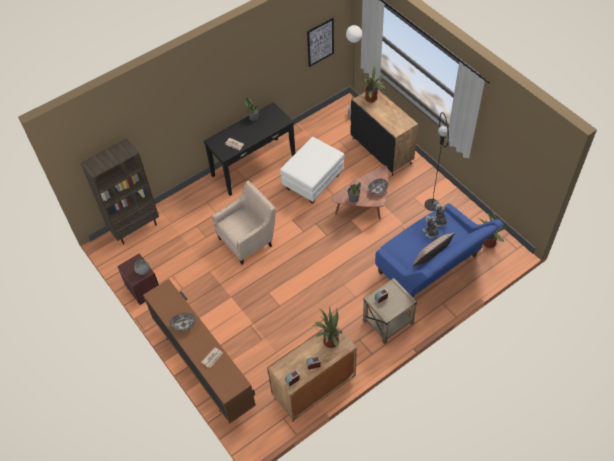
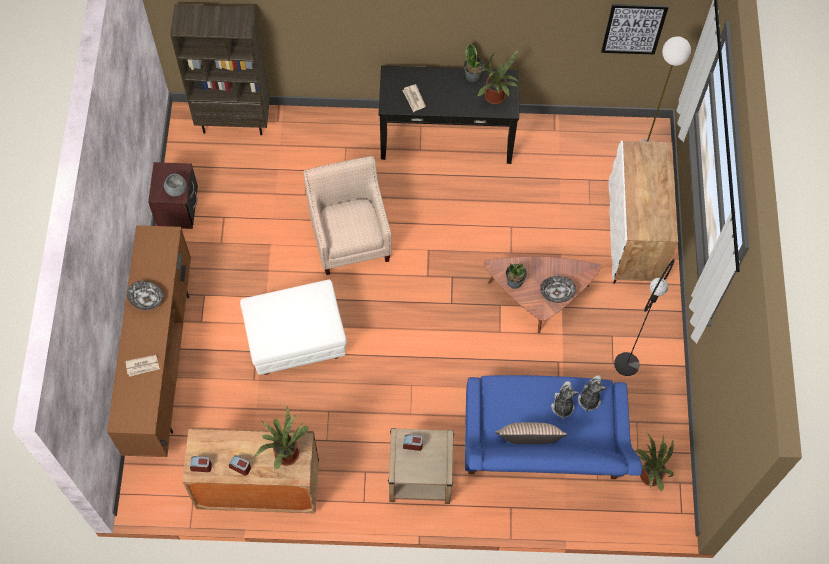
camera: 35 degrees right, 10 degrees up
beige armchair [212,181,276,265] -> beige armchair turned 105 degrees counterclockwise [303,156,392,275]
white ottoman [280,137,345,204] -> white ottoman moved to [240,280,347,375]
black cabinet [350,90,418,176] -> white cabinet [608,141,678,284]
potted plant [362,64,385,103] -> potted plant moved to [477,49,519,104]

